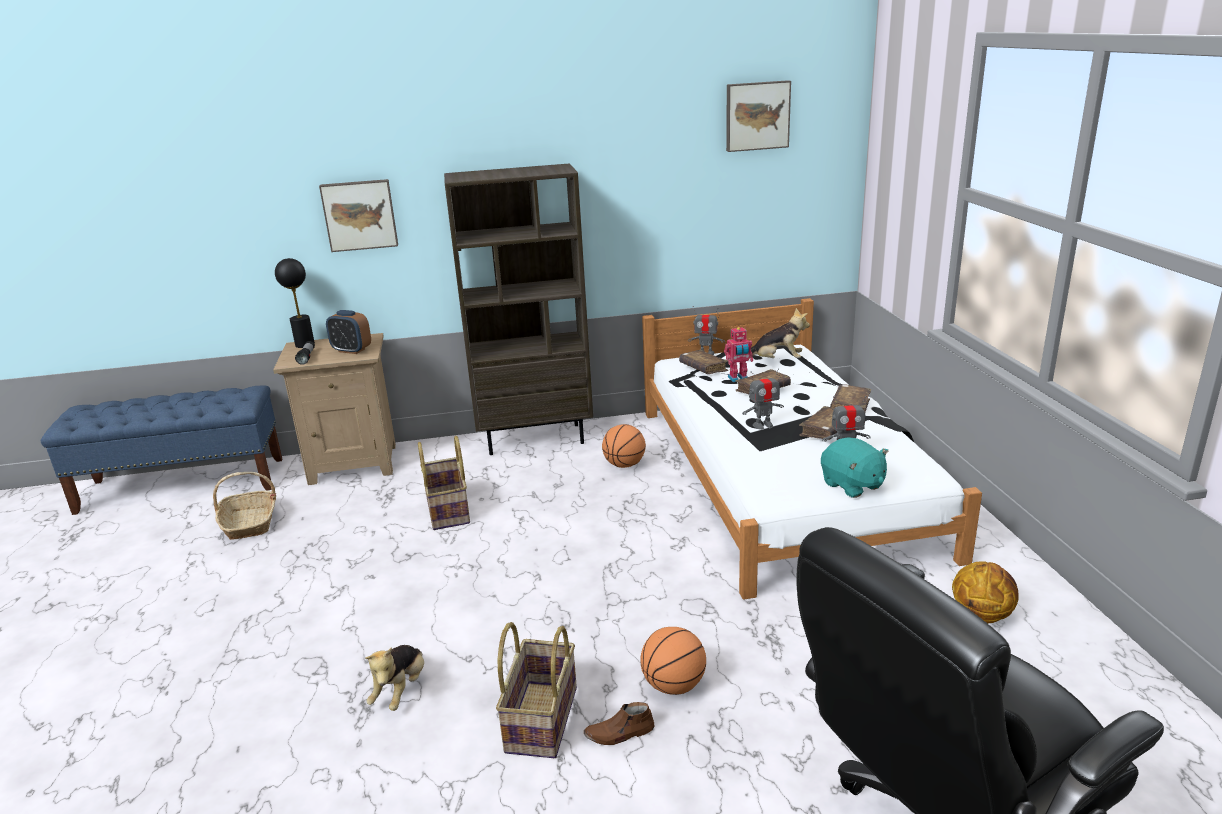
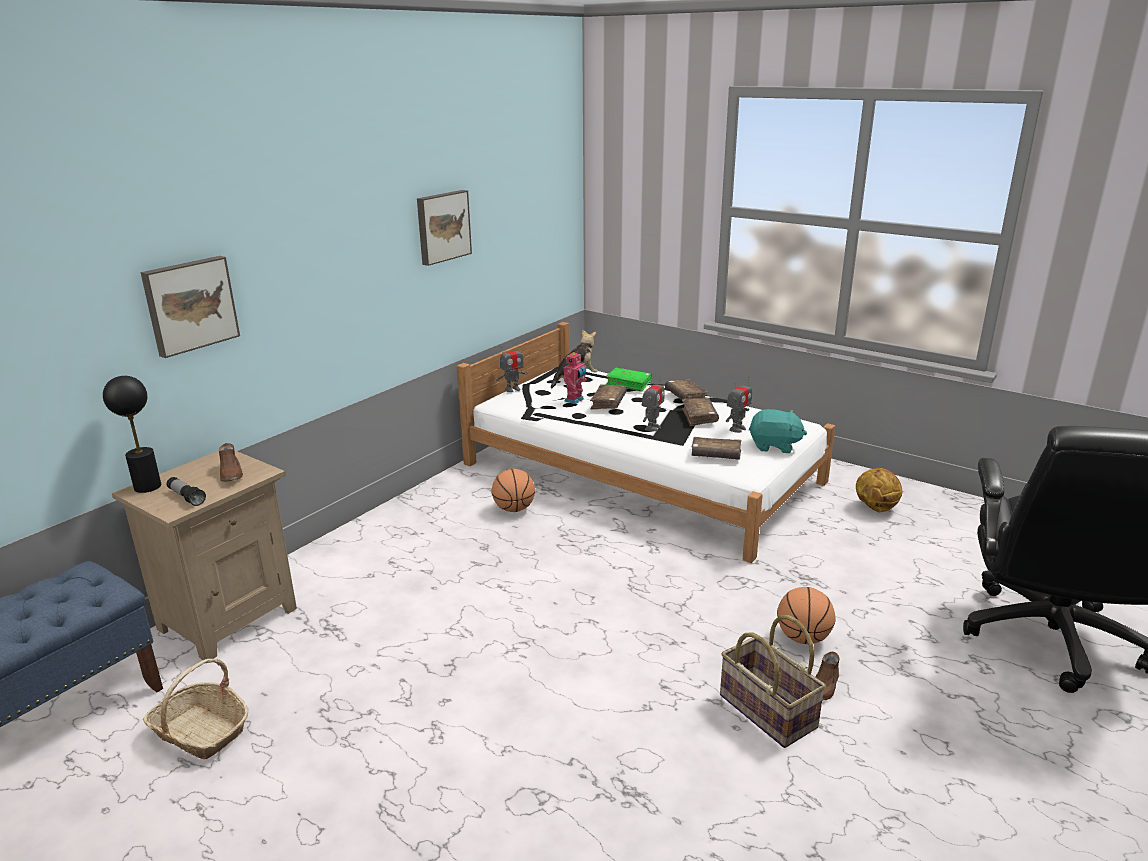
camera: 45 degrees left, 0 degrees up
alarm clock [326,310,371,354] -> brown shoe [219,443,243,482]
plush toy [365,645,424,711] -> none
basket [418,436,470,530] -> none
brown bookcase [444,163,593,455] -> none
brown book [679,350,728,374] -> brown book moved to [691,437,742,460]
picture [726,80,791,152] -> picture moved to [417,190,472,266]
none -> green book [605,368,652,392]

